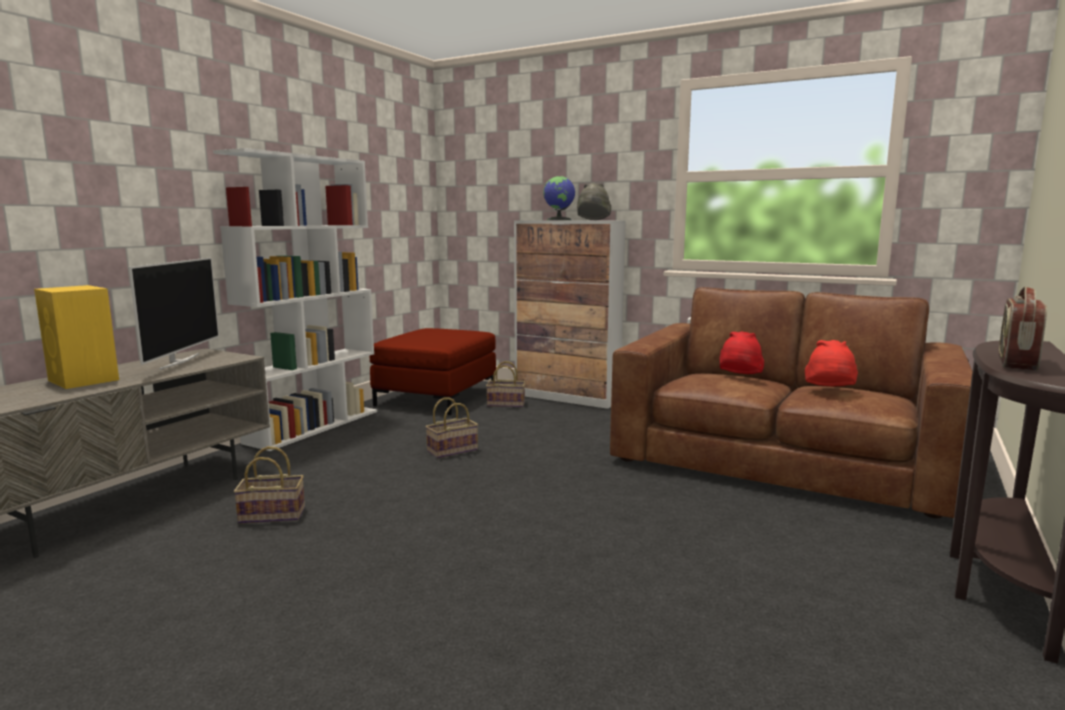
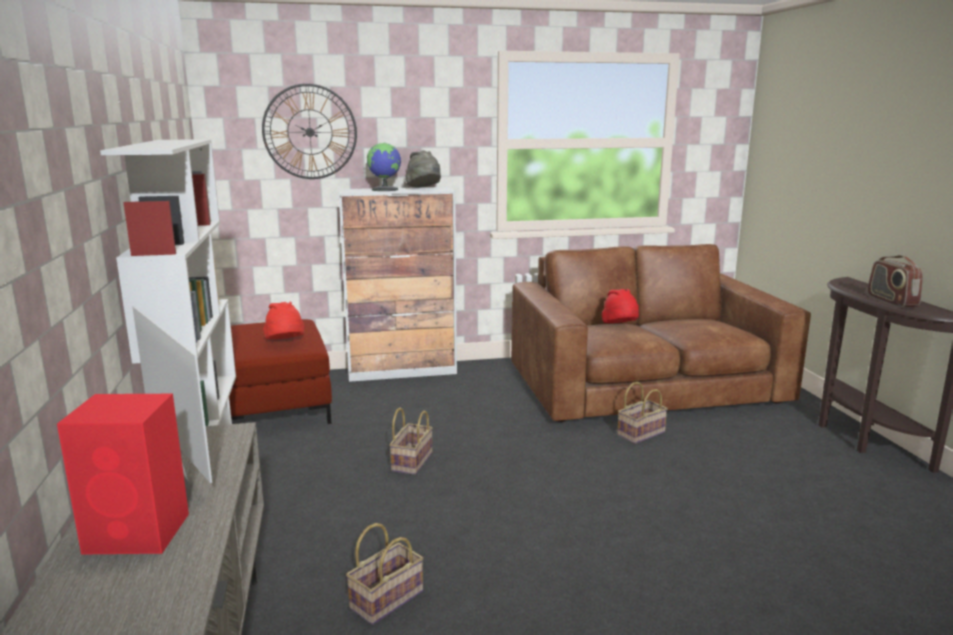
camera: 40 degrees left, 5 degrees up
yellow speaker [34,285,119,389] -> red speaker [57,394,189,555]
basket [486,361,525,407] -> basket moved to [617,382,668,444]
red hat [805,340,858,386] -> red hat moved to [263,301,304,339]
none -> wall clock [262,83,357,179]

